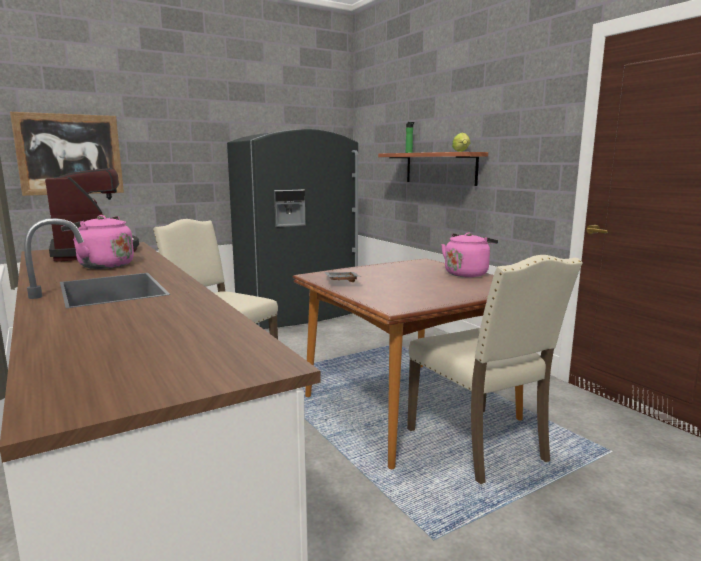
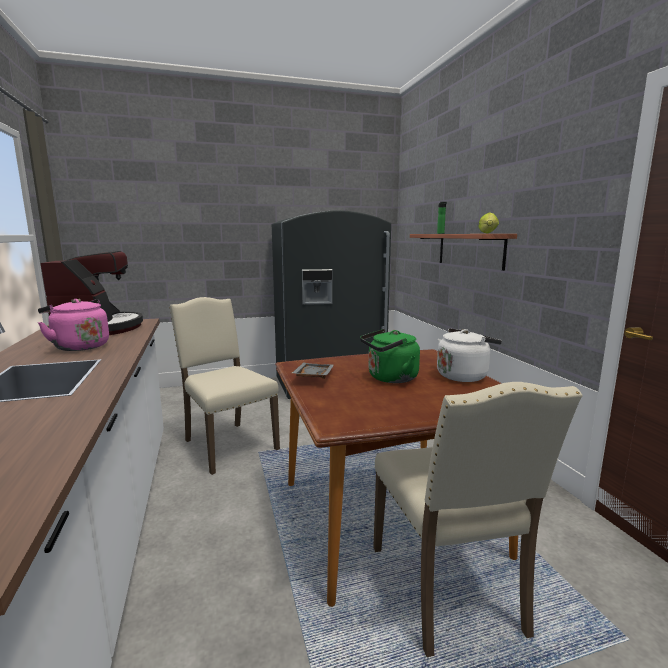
camera: 15 degrees right, 0 degrees up
picture [10,112,124,196] -> none
pink kettle [441,232,498,277] -> white kettle [437,328,502,382]
none -> green kettle [360,329,420,383]

